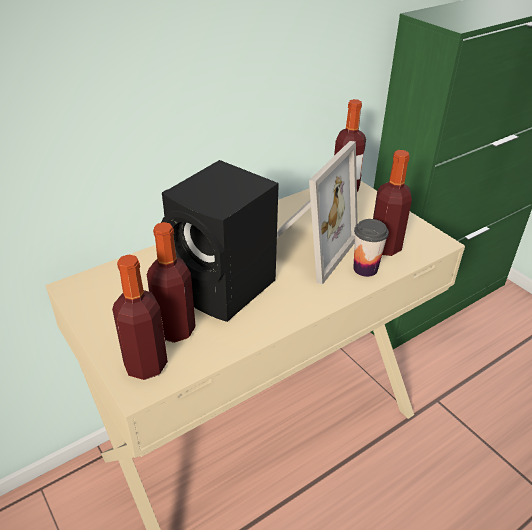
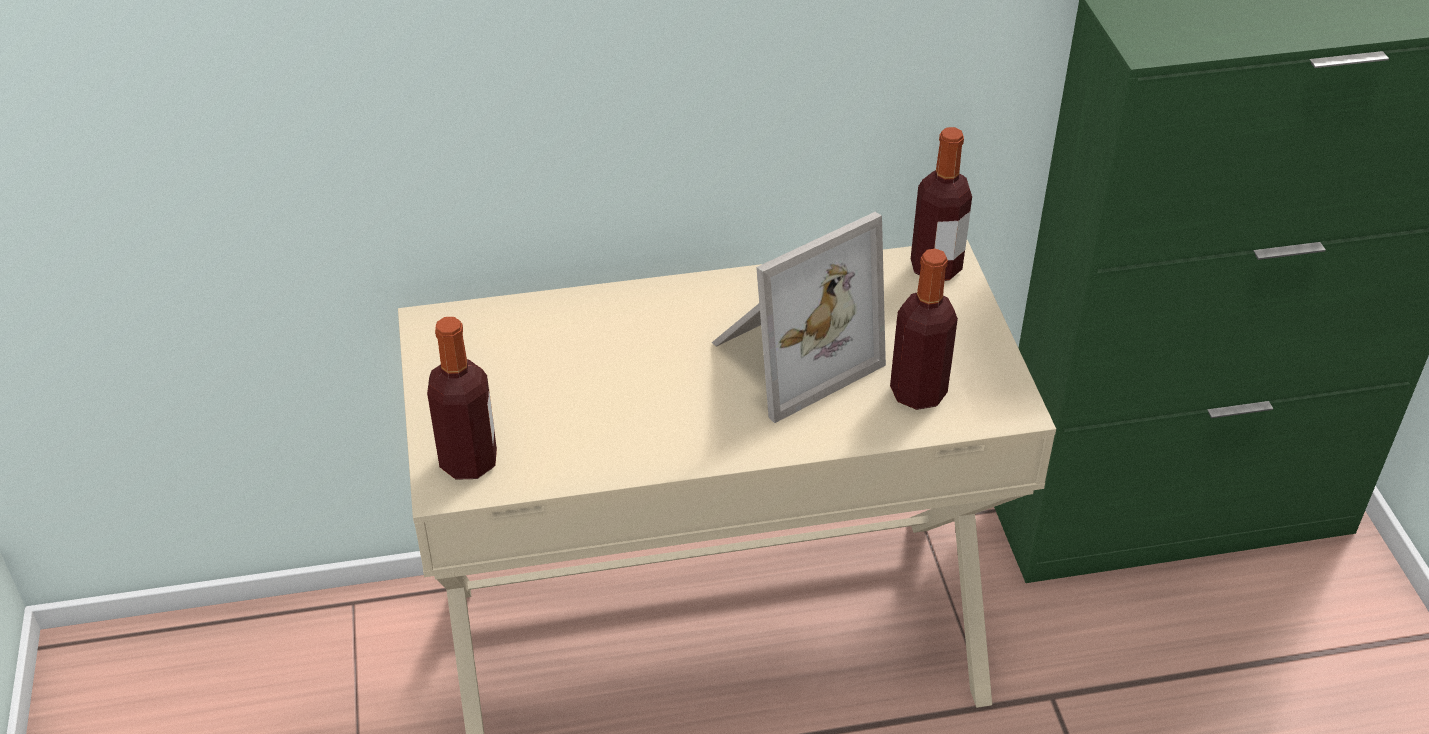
camera: 25 degrees right, 5 degrees up
bottle [147,222,196,343] -> none
black speaker [161,160,279,322] -> none
cup [353,219,389,277] -> none

